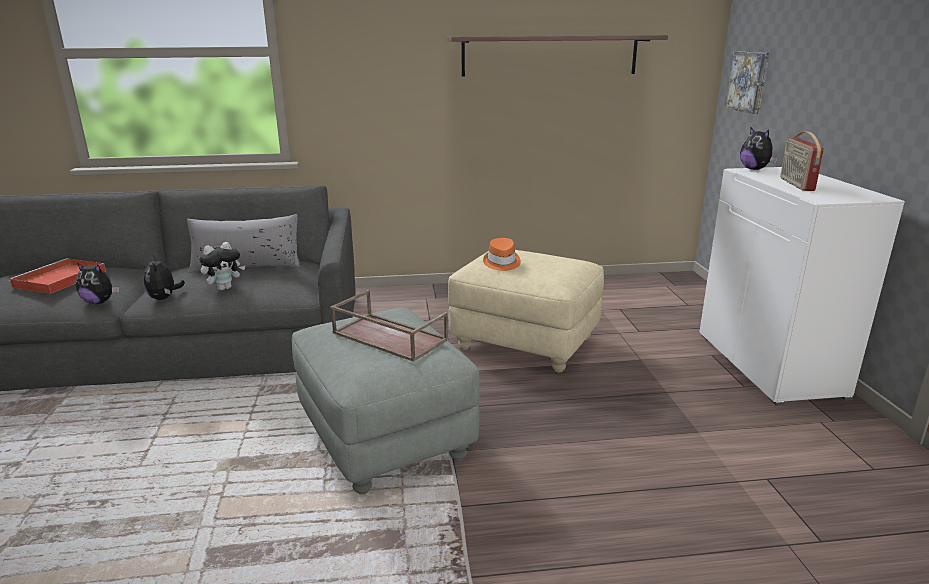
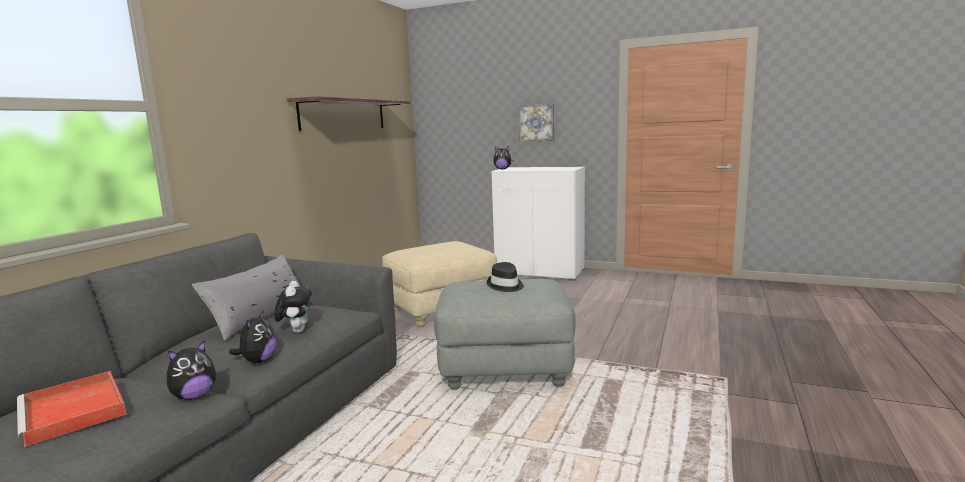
camera: 60 degrees left, 10 degrees down
plush toy [143,255,185,300] -> plush toy turned 90 degrees counterclockwise [229,311,276,363]
brown tray [330,290,448,362] -> black hat [487,262,524,292]
orange hat [483,238,521,271] -> none
picture [725,52,770,114] -> picture moved to [519,103,555,142]
radio [780,132,824,191] -> none

